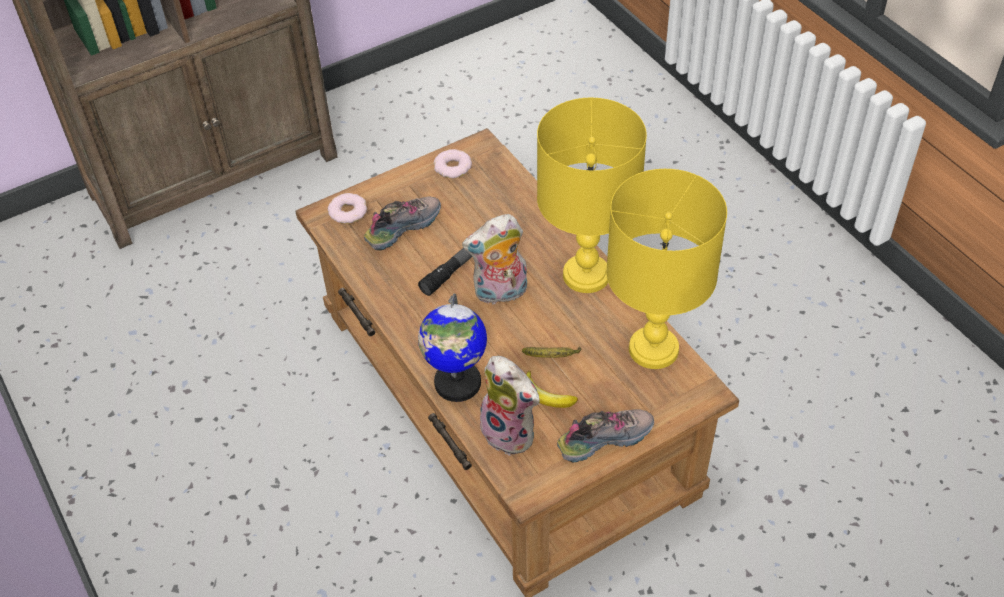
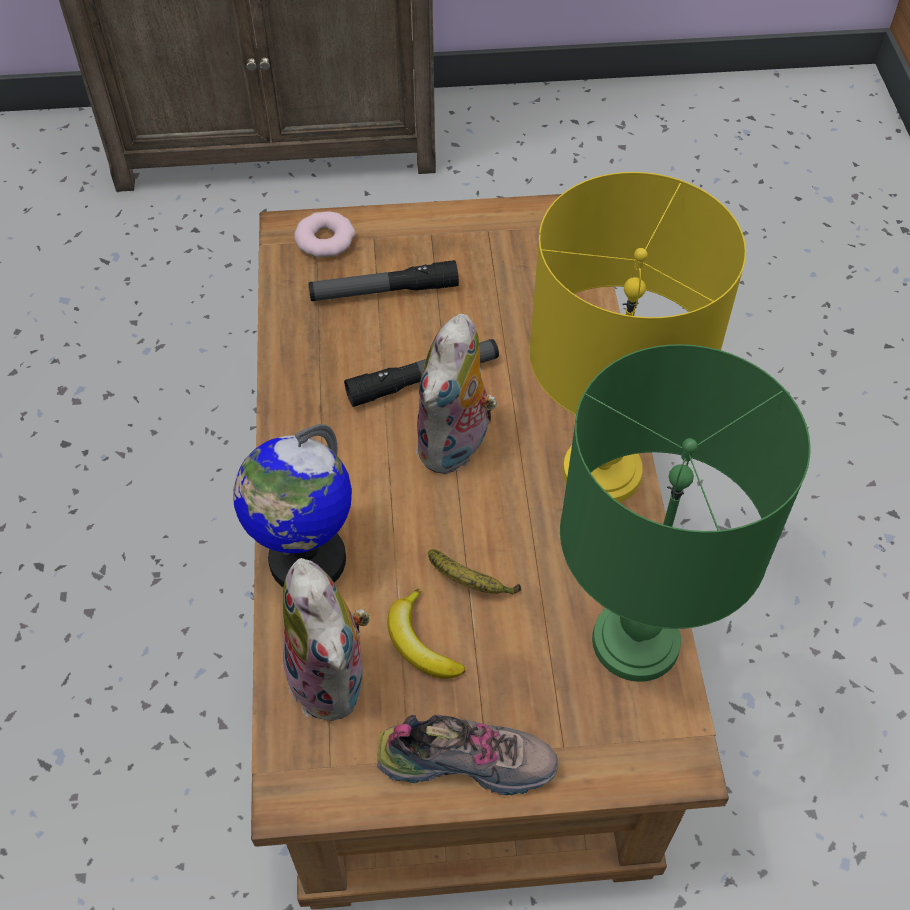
camera: 25 degrees right, 5 degrees up
shoe [364,197,441,250] -> flashlight [308,260,459,301]
donut [434,149,472,178] -> none
plush toy [462,214,527,304] -> plush toy turned 75 degrees counterclockwise [415,314,497,474]
yellow table lamp [606,169,727,369] -> green table lamp [560,344,811,682]

